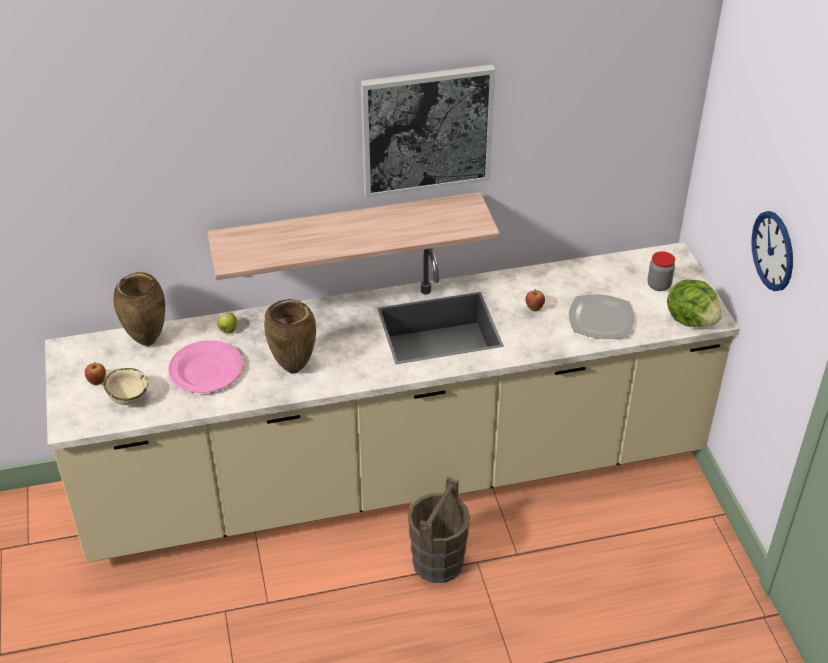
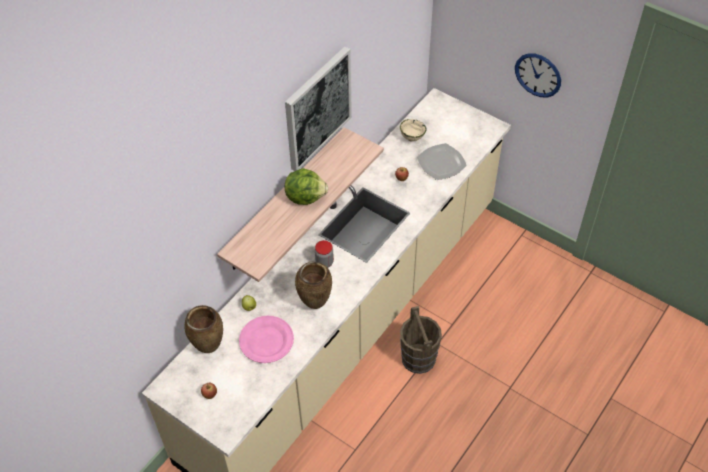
camera: 40 degrees left, 10 degrees up
beige bowl [104,368,149,405] -> beige bowl moved to [400,119,427,141]
jar [648,251,675,291] -> jar moved to [315,240,334,267]
lettuce [667,280,722,327] -> lettuce moved to [285,168,328,205]

